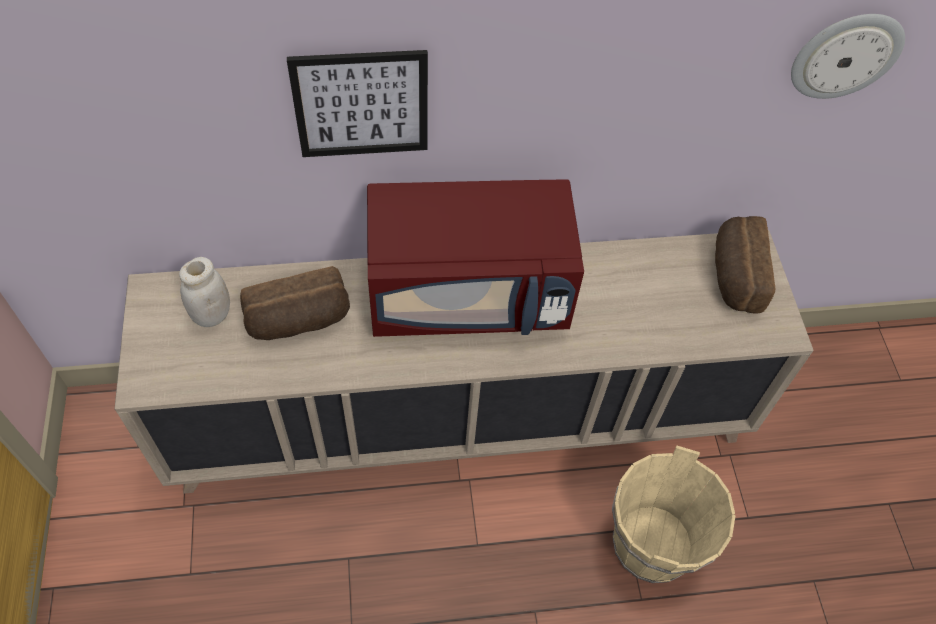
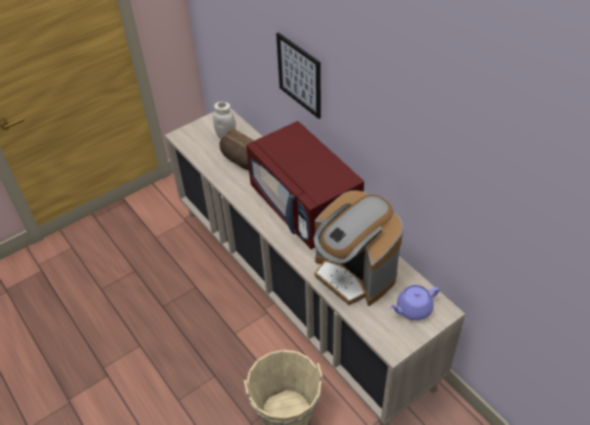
camera: 65 degrees right, 10 degrees down
bread [715,216,775,314] -> purple teapot [389,285,439,320]
wall clock [791,14,905,99] -> none
none -> coffee machine [313,191,403,306]

